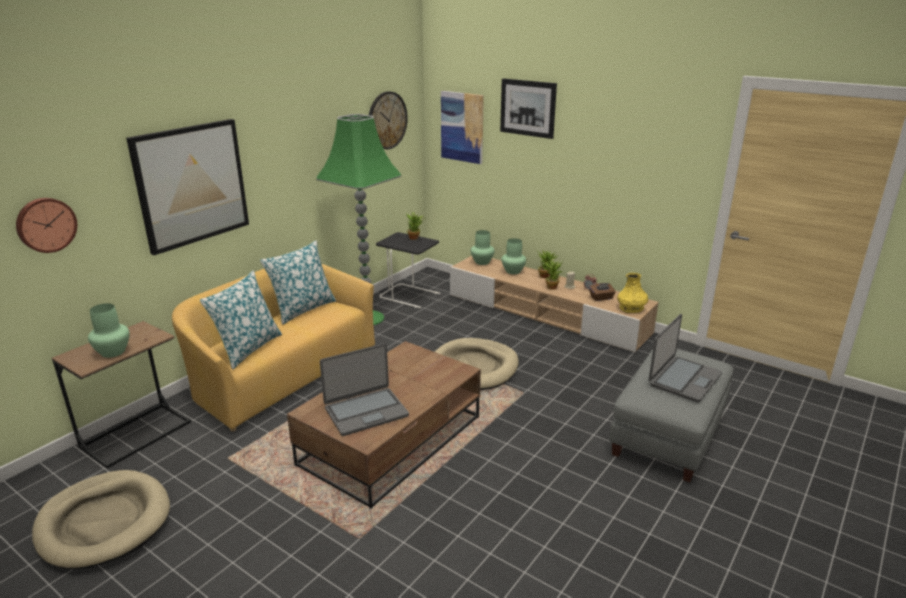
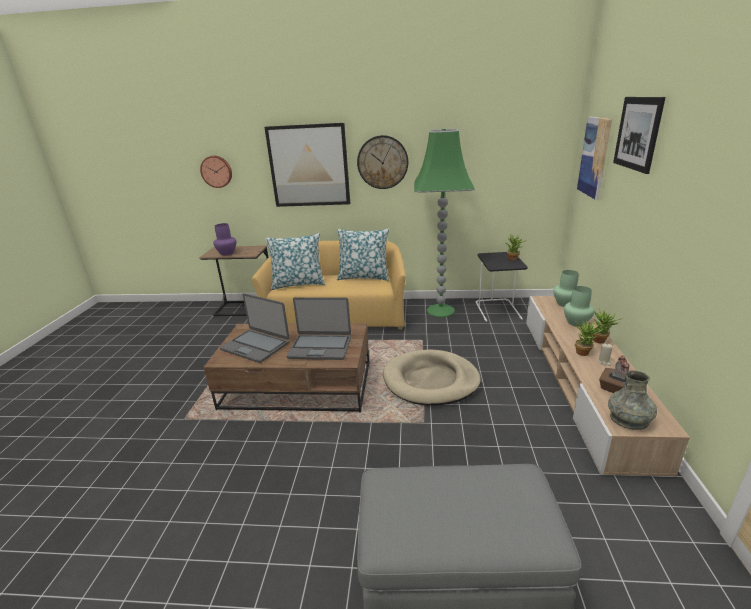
camera: 60 degrees right, 0 degrees up
beige dog bed [32,470,170,569] -> none
green vase [88,303,130,358] -> purple vase [213,223,236,256]
wall clock [369,91,408,149] -> wall clock moved to [357,135,408,189]
yellow vase [617,273,648,313] -> grey vase [608,370,657,430]
laptop [649,314,722,403] -> laptop moved to [287,297,351,360]

